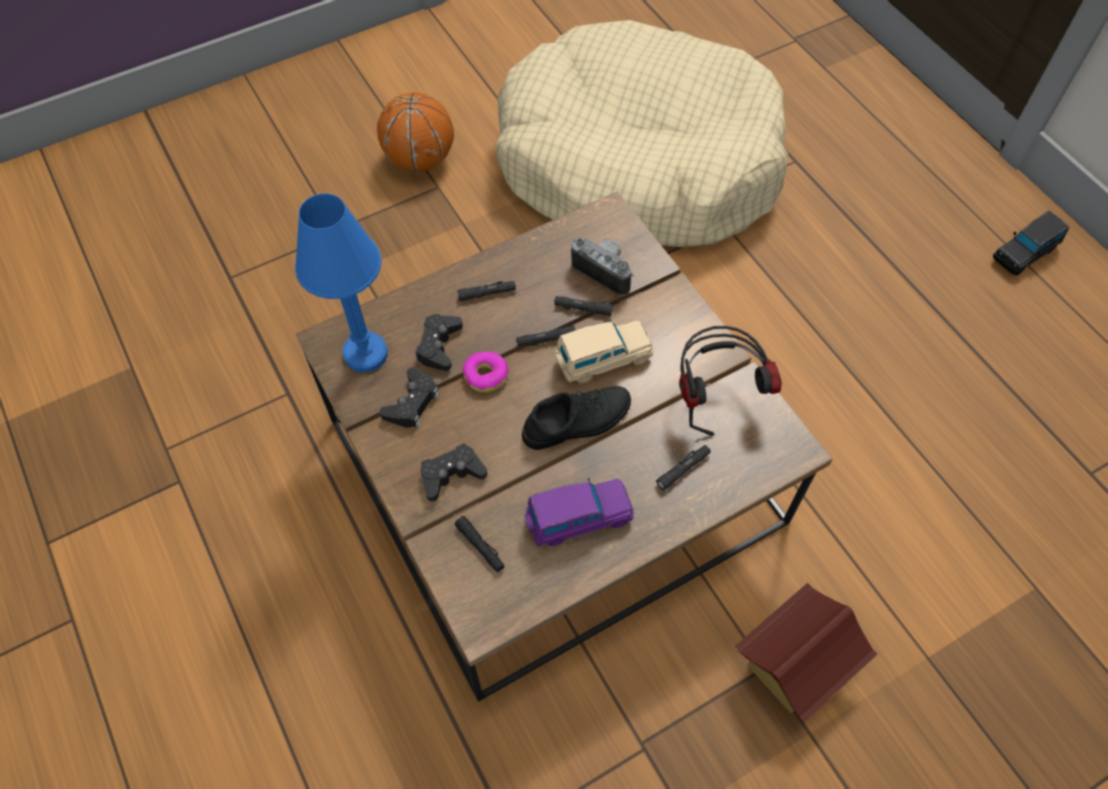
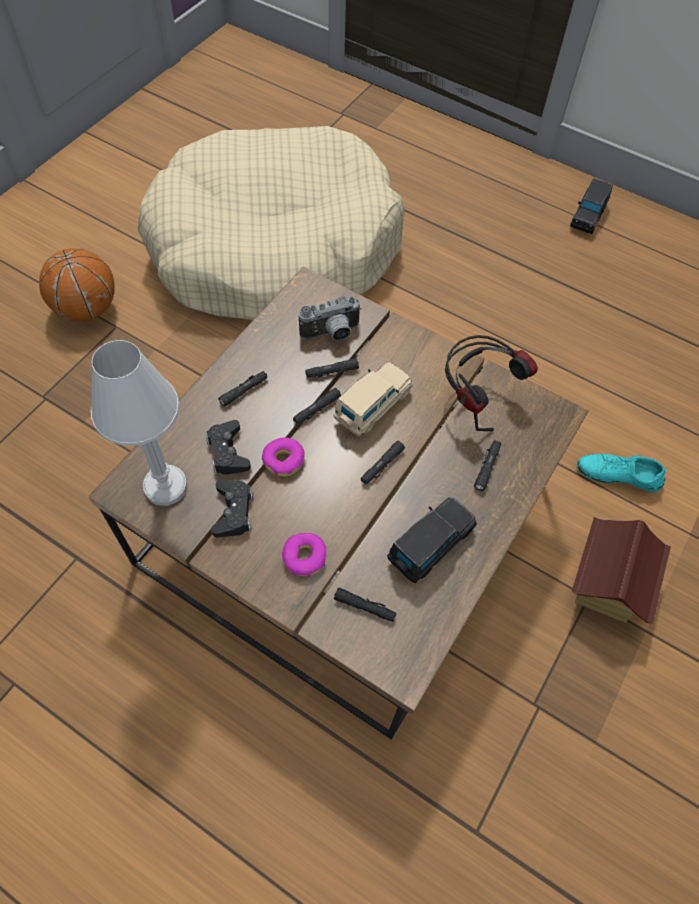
camera: 30 degrees left, 0 degrees up
blue table lamp [295,194,388,372] -> white table lamp [91,340,187,506]
black game controller [421,443,487,501] -> donut [282,533,327,577]
black shoe [522,386,631,450] -> black flashlight [361,441,405,485]
purple toy car [524,477,634,546] -> black toy car [387,497,477,583]
camera [571,238,634,296] -> camera turned 150 degrees clockwise [299,297,362,341]
none -> turquoise shoe [577,454,666,492]

